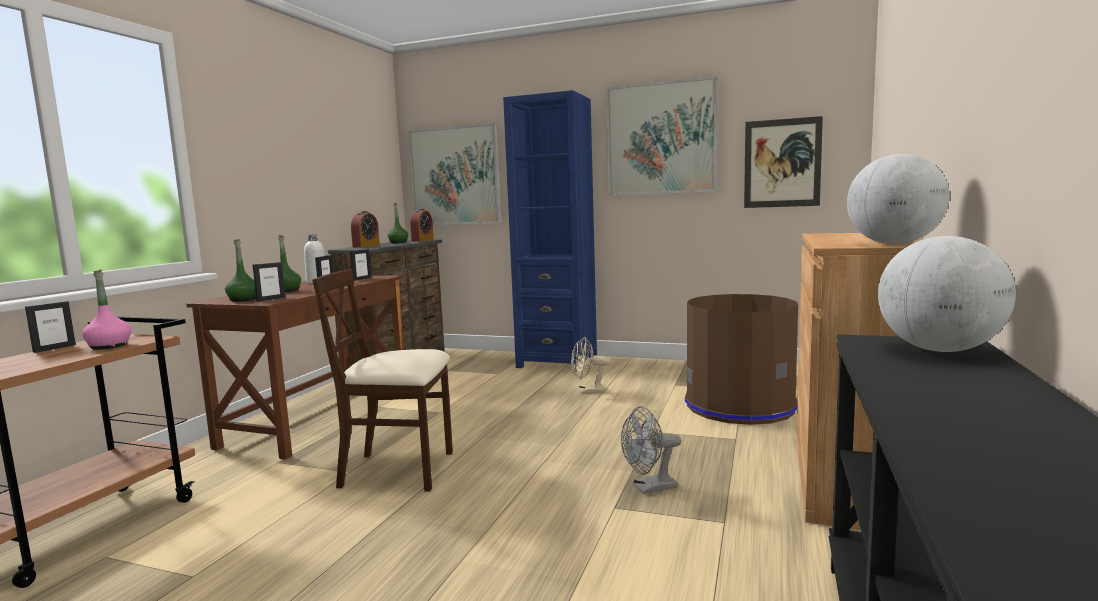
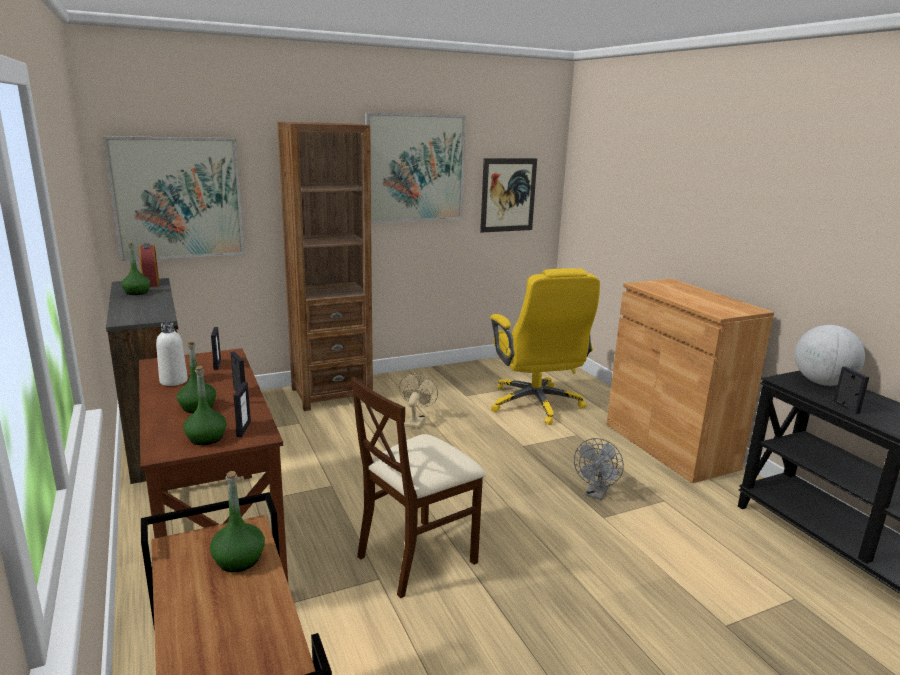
camera: 45 degrees left, 10 degrees up
picture frame [25,301,76,353] -> picture frame moved to [833,366,869,414]
pink bottle [82,269,131,350] -> green bottle [210,471,265,572]
alarm clock [351,211,380,248] -> none
blue bookcase [503,90,597,372] -> brown bookcase [277,122,373,411]
beige fan [571,337,611,394] -> beige fan turned 150 degrees clockwise [399,373,438,429]
brown trash can [685,294,798,425] -> yellow office chair [490,268,600,425]
globe [847,154,949,244] -> none

